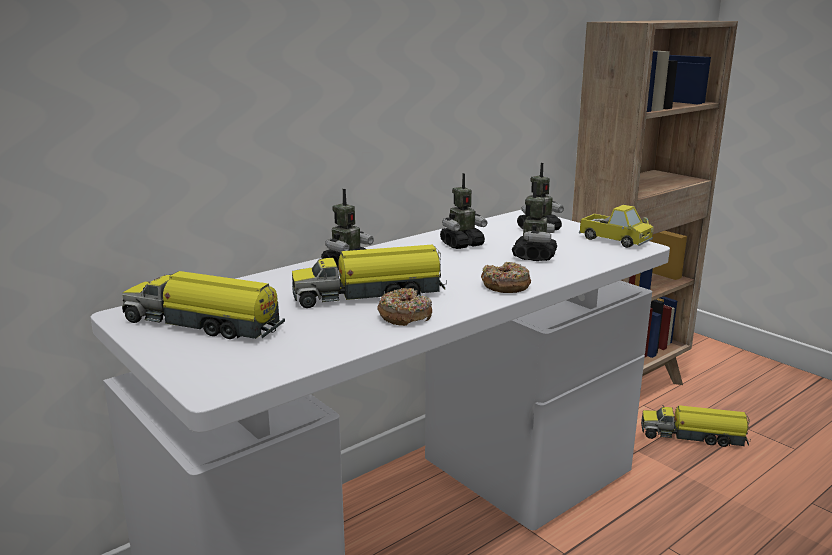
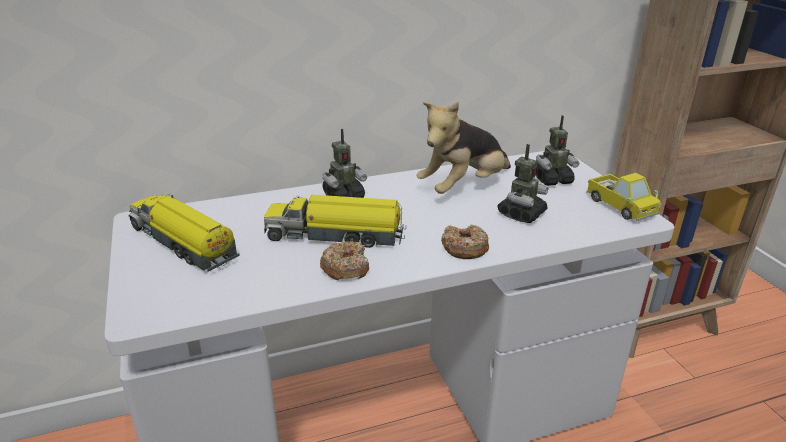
camera: 20 degrees right, 10 degrees up
toy robot [440,173,487,249] -> plush toy [417,101,511,194]
toy truck [641,405,751,447] -> none

